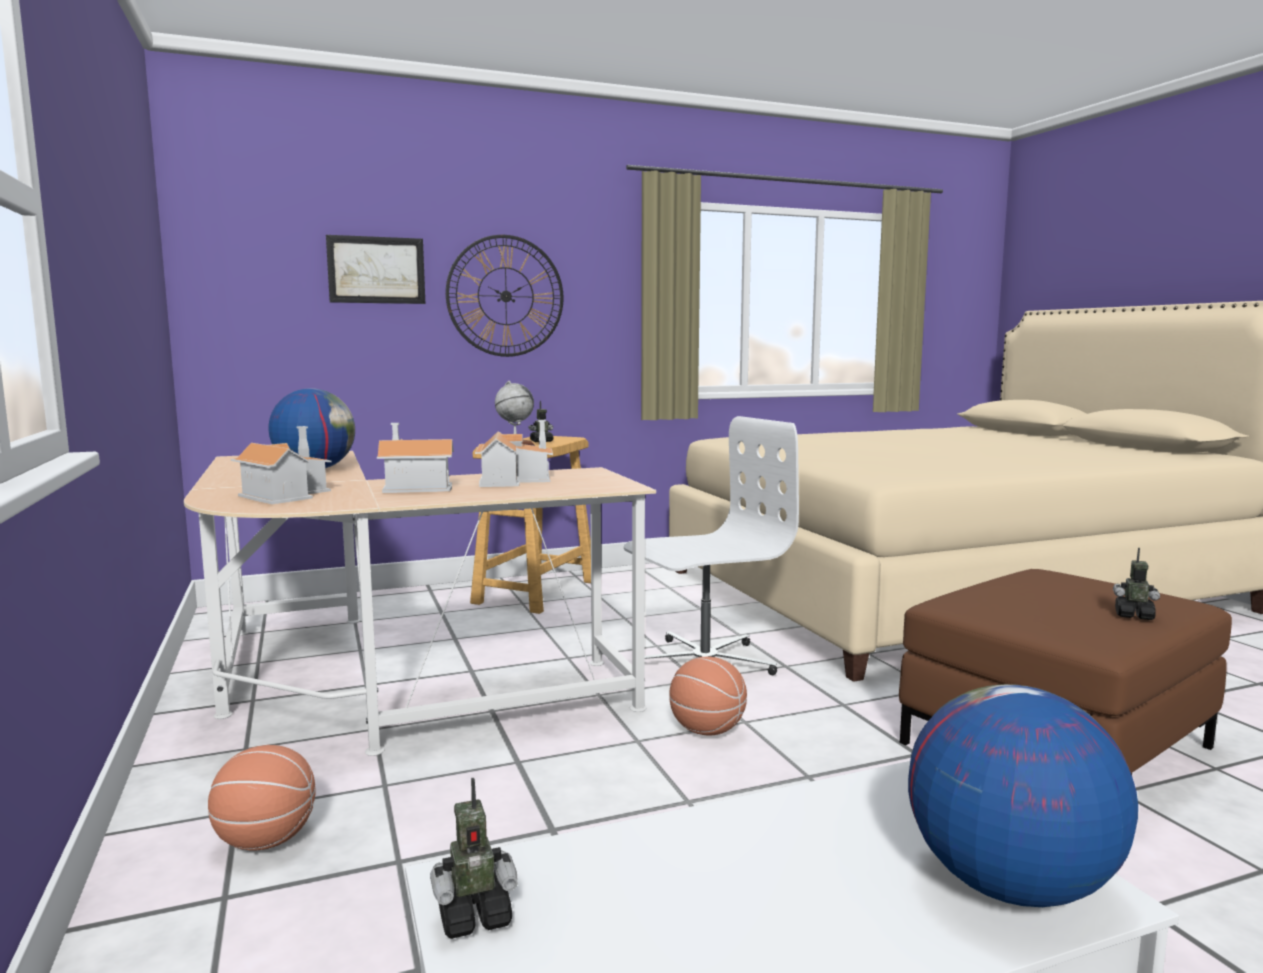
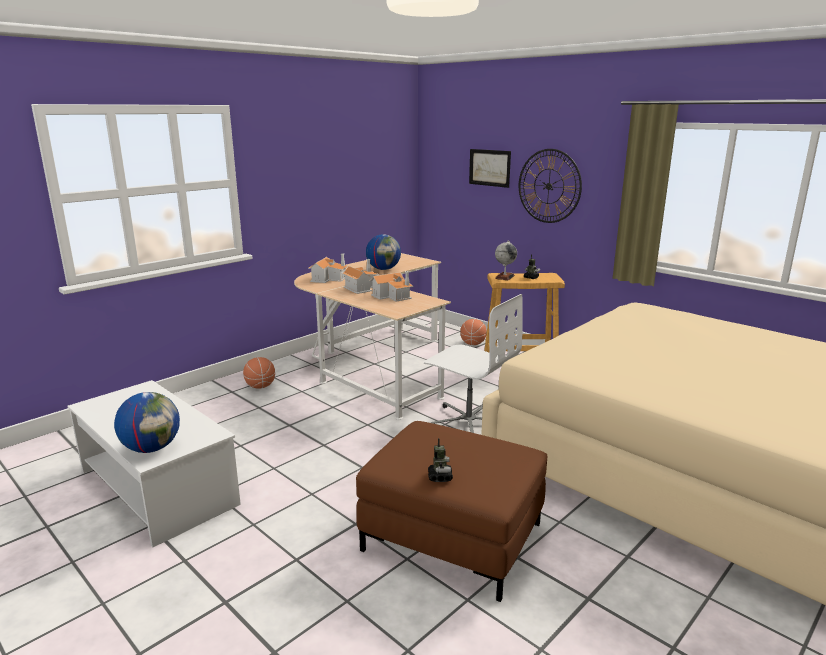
camera: 65 degrees right, 10 degrees up
toy robot [430,778,518,939] -> none
basketball [669,656,747,735] -> basketball moved to [460,319,487,345]

